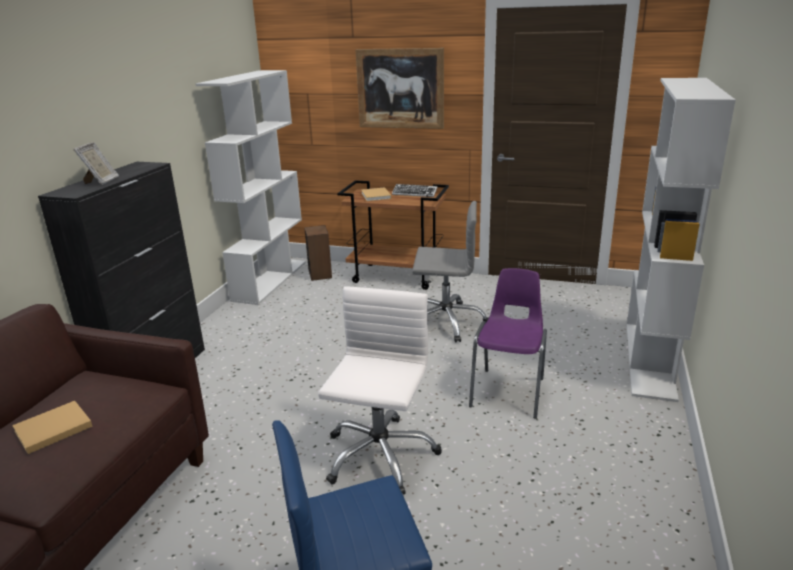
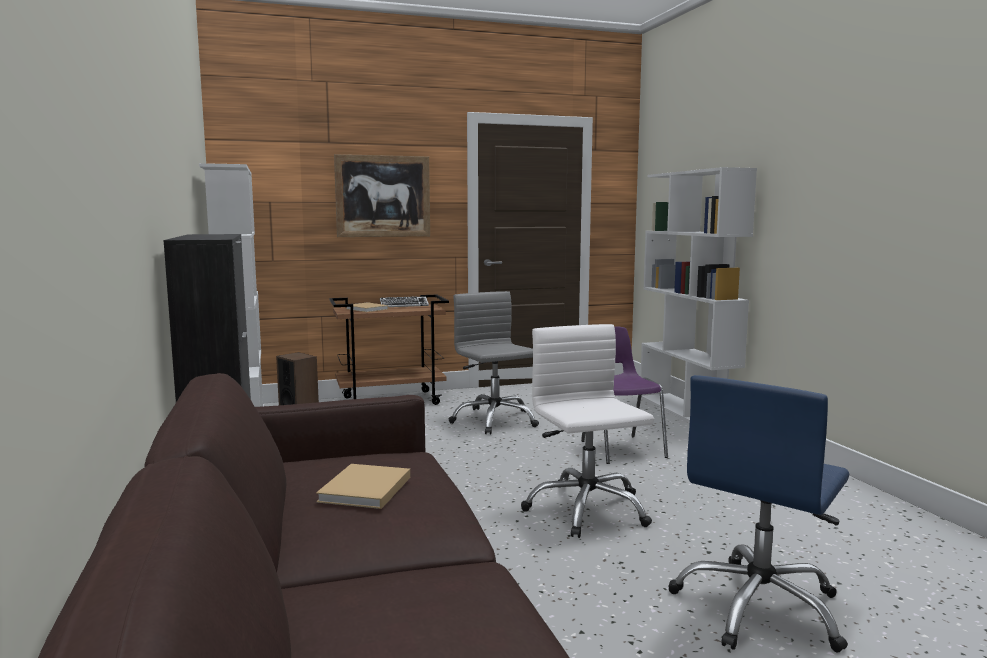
camera: 35 degrees left, 15 degrees down
picture frame [74,142,119,185] -> none
grey office chair [412,201,489,343] -> grey office chair turned 90 degrees counterclockwise [449,291,539,434]

